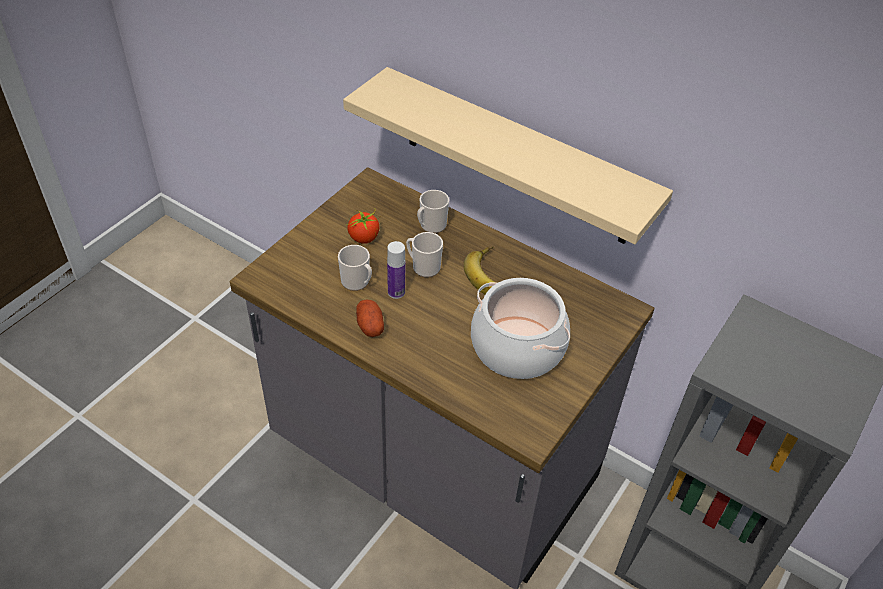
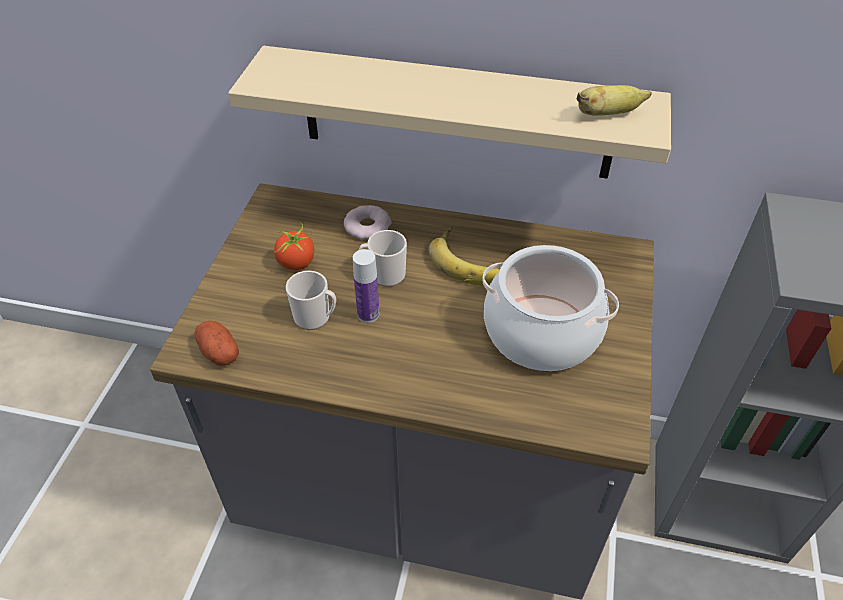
camera: 20 degrees left, 0 degrees up
potato [356,300,384,337] -> potato moved to [194,321,239,366]
mug [417,190,449,233] -> donut [344,205,392,240]
none -> banana [577,85,652,116]

